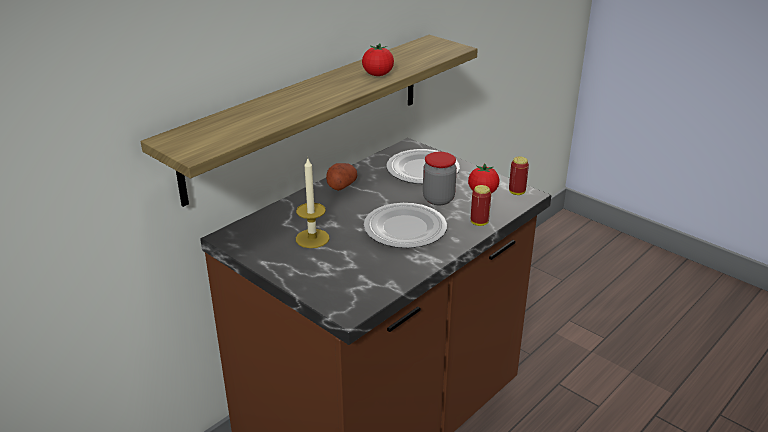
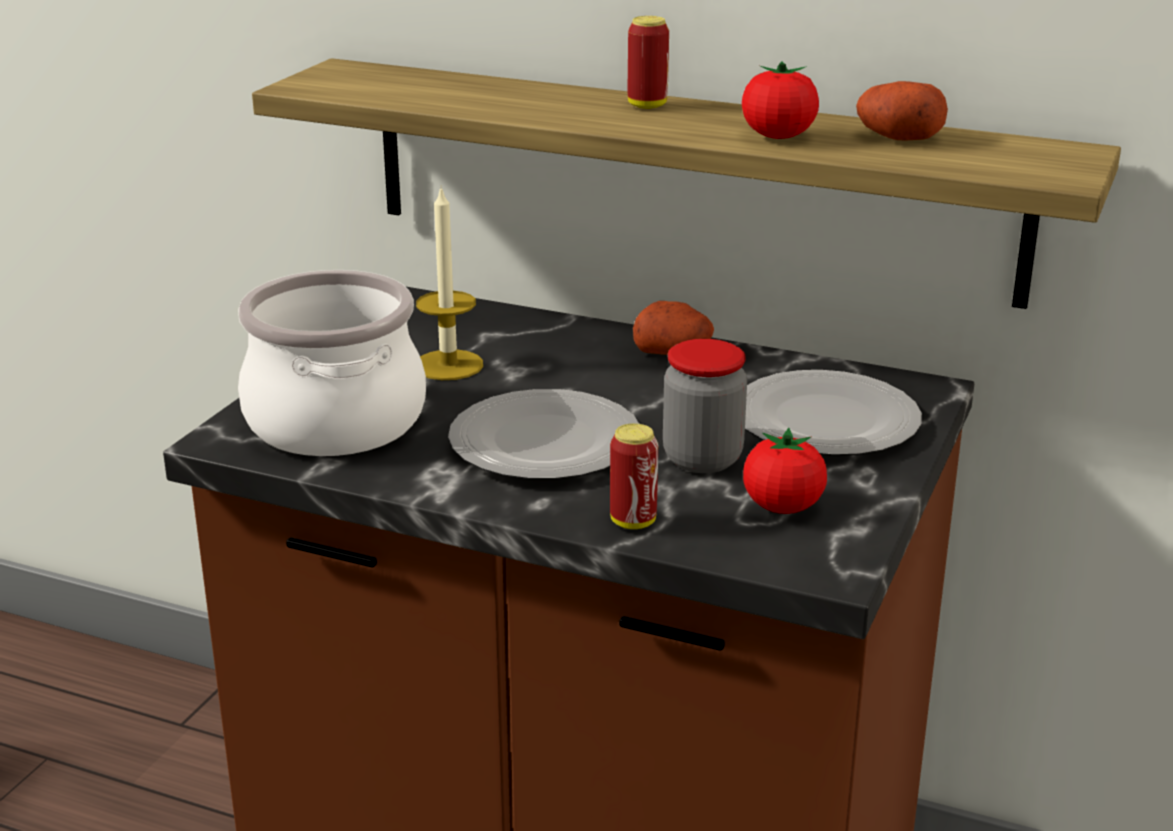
camera: 70 degrees right, 5 degrees down
can [509,157,529,195] -> can moved to [628,16,669,109]
none -> cooking pot [238,270,426,456]
none -> potato [856,81,948,140]

